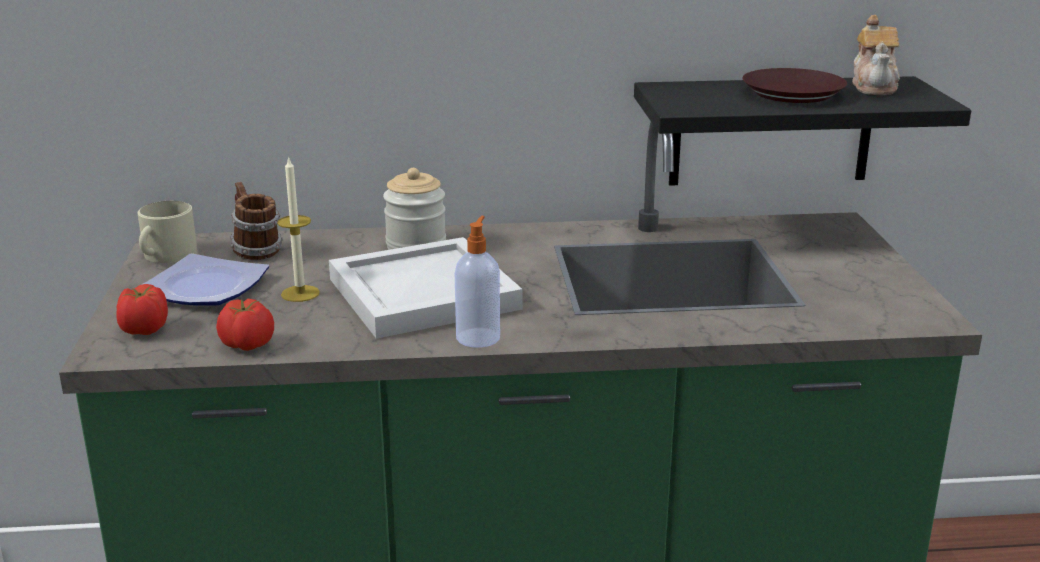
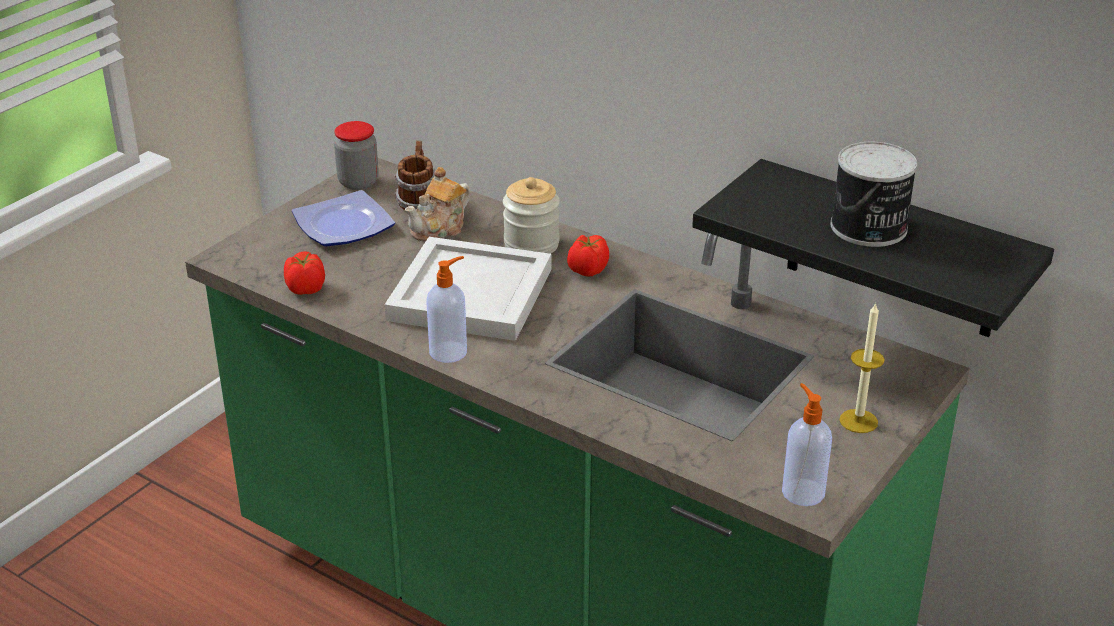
camera: 40 degrees right, 10 degrees up
tomato [116,284,168,335] -> tomato moved to [567,235,609,277]
beige mug [138,201,197,263] -> jar [334,121,379,190]
candle [277,156,320,302] -> candle moved to [840,302,885,433]
brown plate [742,68,847,103] -> can [831,142,918,247]
teapot [852,15,900,95] -> teapot moved to [405,167,471,242]
none -> soap dispenser [782,383,832,506]

